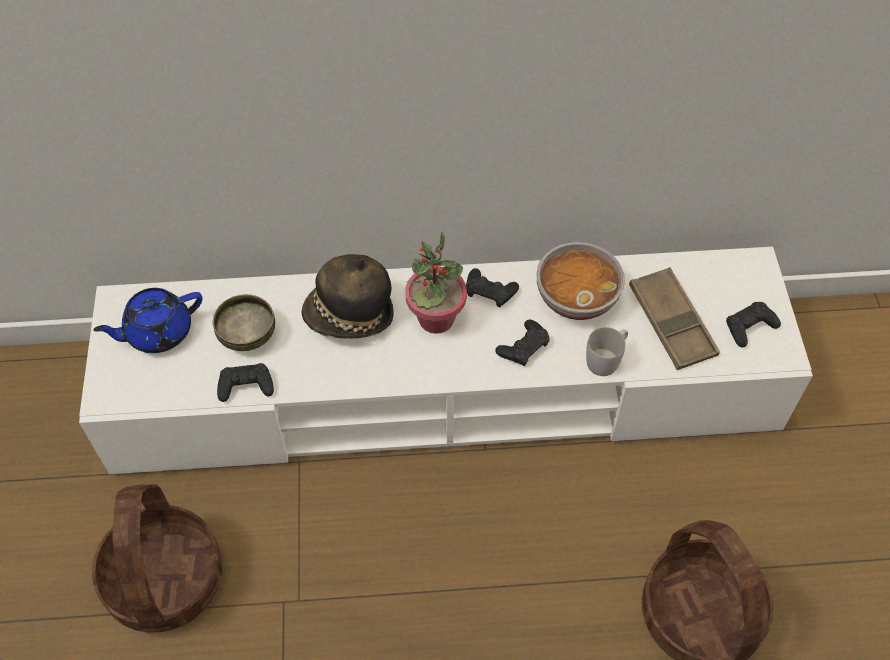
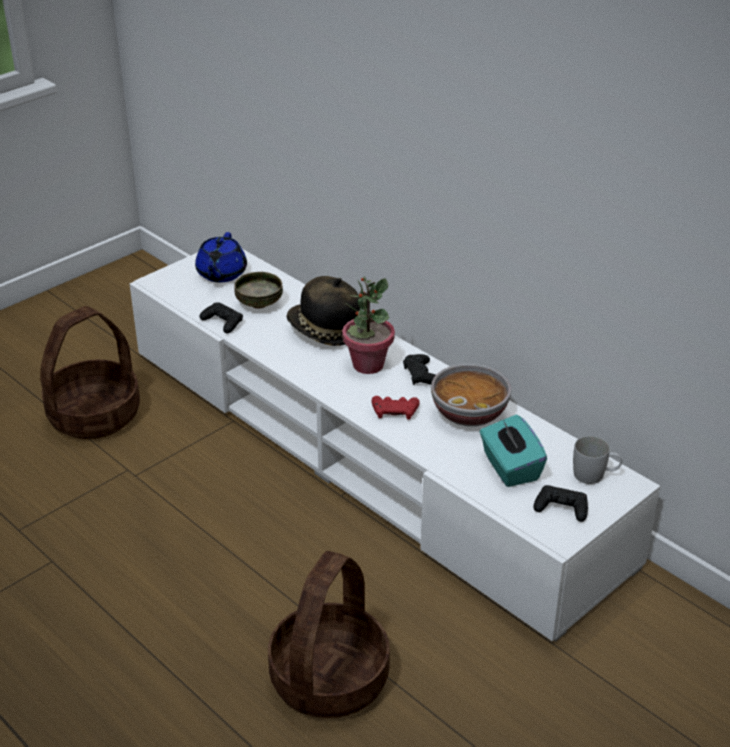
camera: 50 degrees right, 20 degrees down
blue teapot [93,288,202,353] -> blue teapot turned 105 degrees counterclockwise [195,232,247,282]
black game controller [495,320,550,366] -> red game controller [372,396,420,420]
white mug [586,327,628,376] -> white mug moved to [573,436,622,484]
brown tray [629,267,720,370] -> turquoise tissue box [480,415,547,487]

